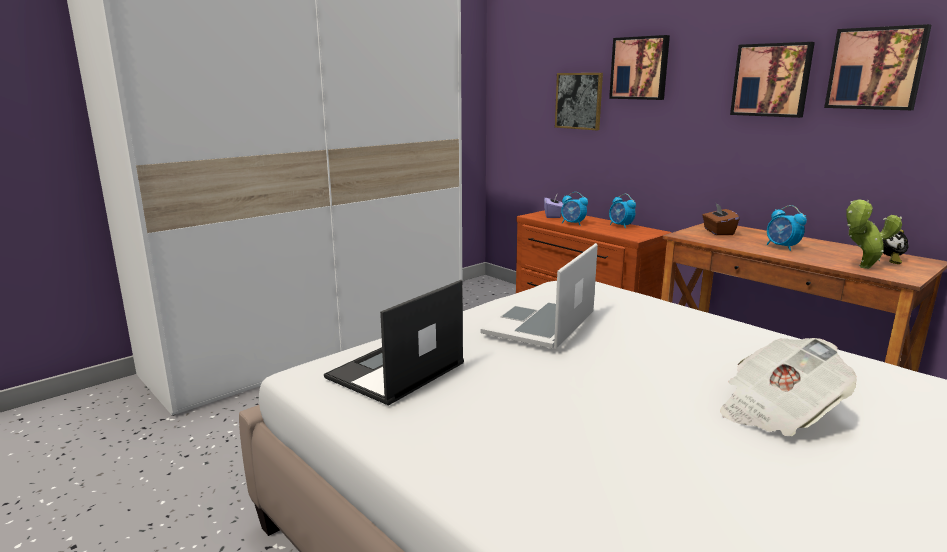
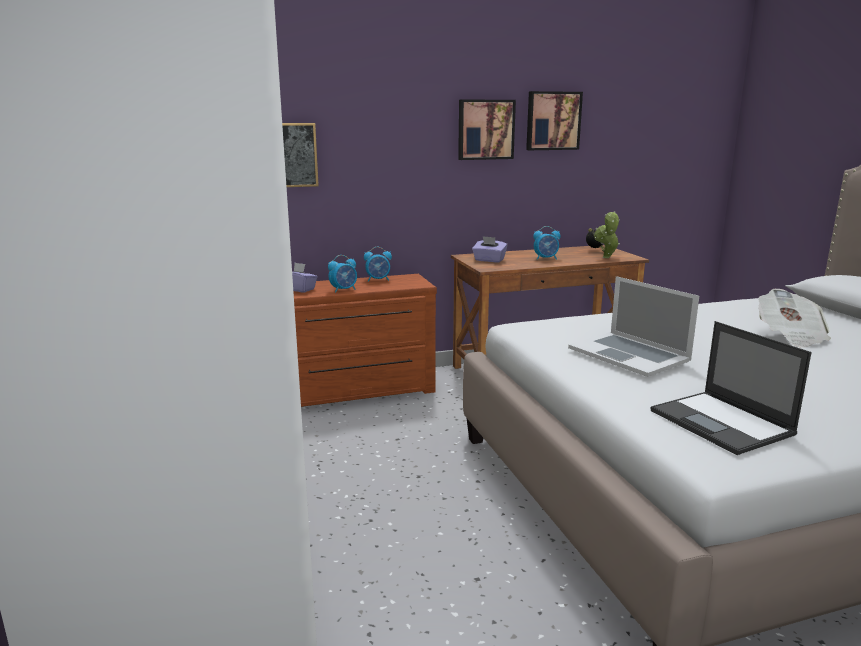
camera: 65 degrees left, 0 degrees up
picture [609,35,670,100] -> none
brown tissue box [702,204,740,235] -> purple tissue box [472,236,508,262]

